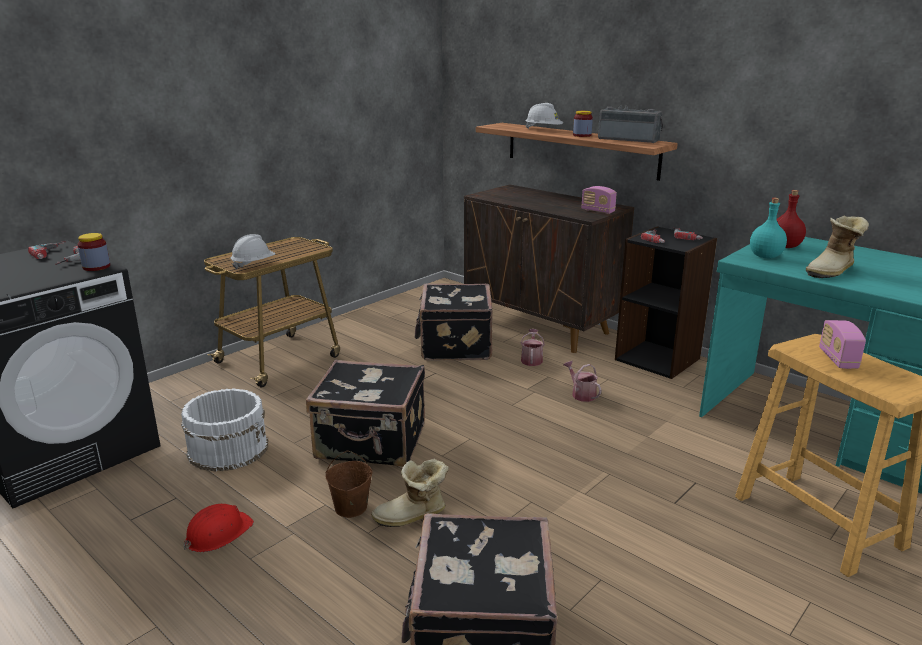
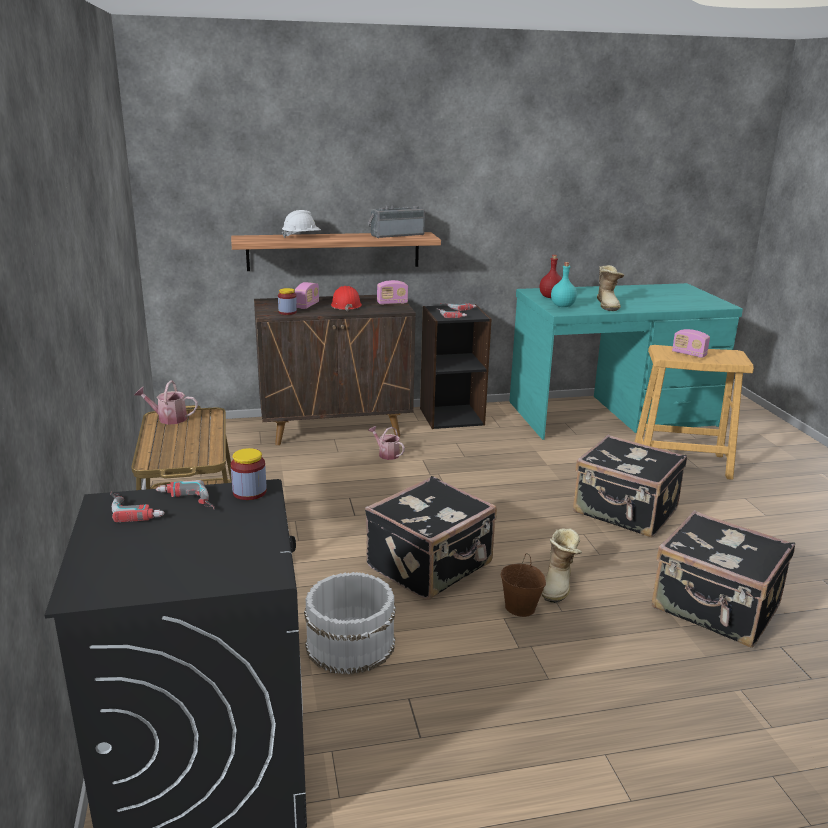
camera: 55 degrees left, 0 degrees up
red hard hat [184,504,254,552] -> red hard hat moved to [331,286,362,311]
white hard hat [231,234,275,270] -> none
black suitcase [415,284,493,361] -> black suitcase moved to [573,435,687,538]
watering can [564,361,602,402] -> watering can moved to [134,380,198,425]
jar [573,111,593,137] -> jar moved to [278,288,297,315]
none -> radio [295,282,319,309]

